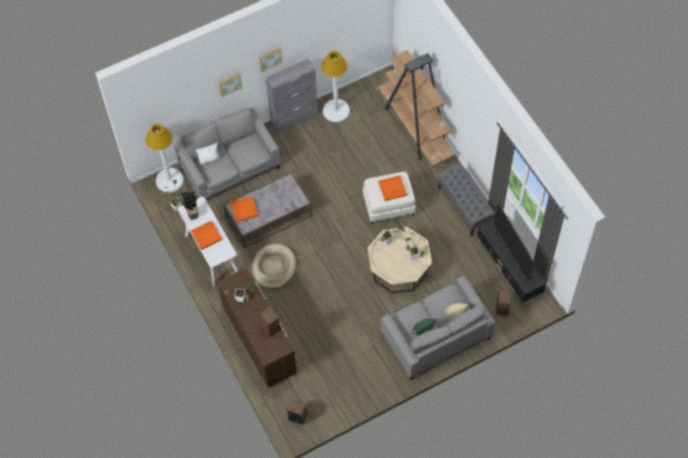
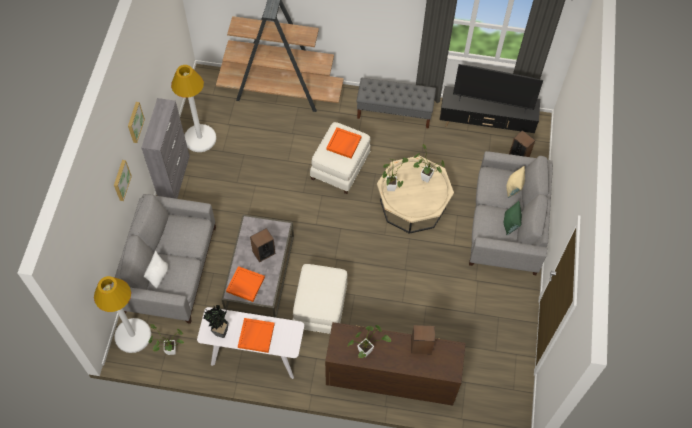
camera: 55 degrees left, 0 degrees up
beige dog bed [252,244,296,289] -> white ottoman [293,264,348,334]
speaker [287,399,307,425] -> speaker moved to [250,228,275,263]

